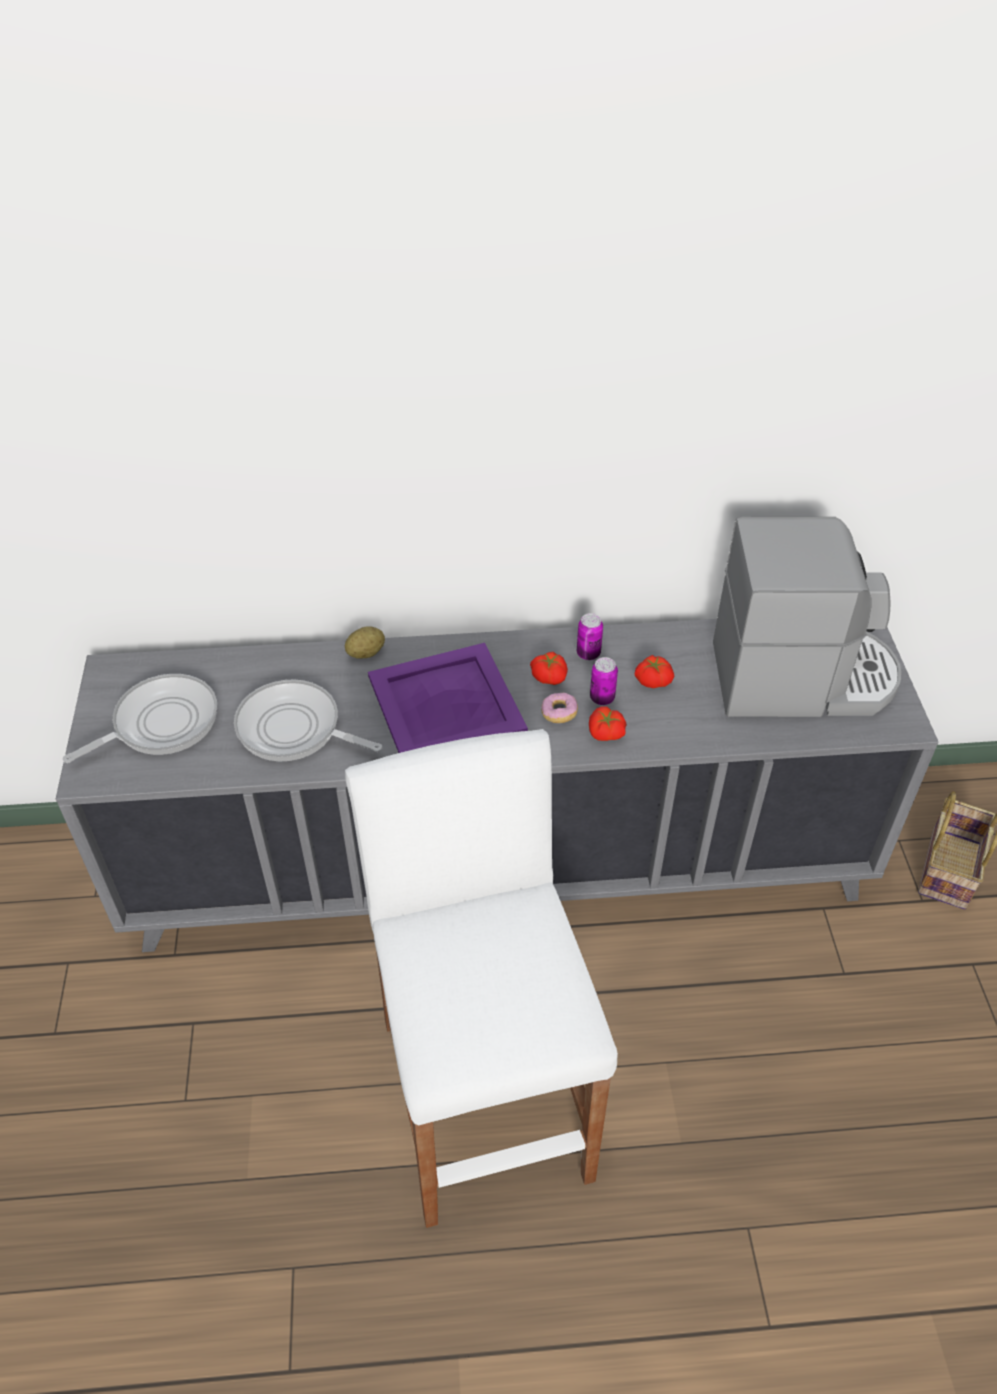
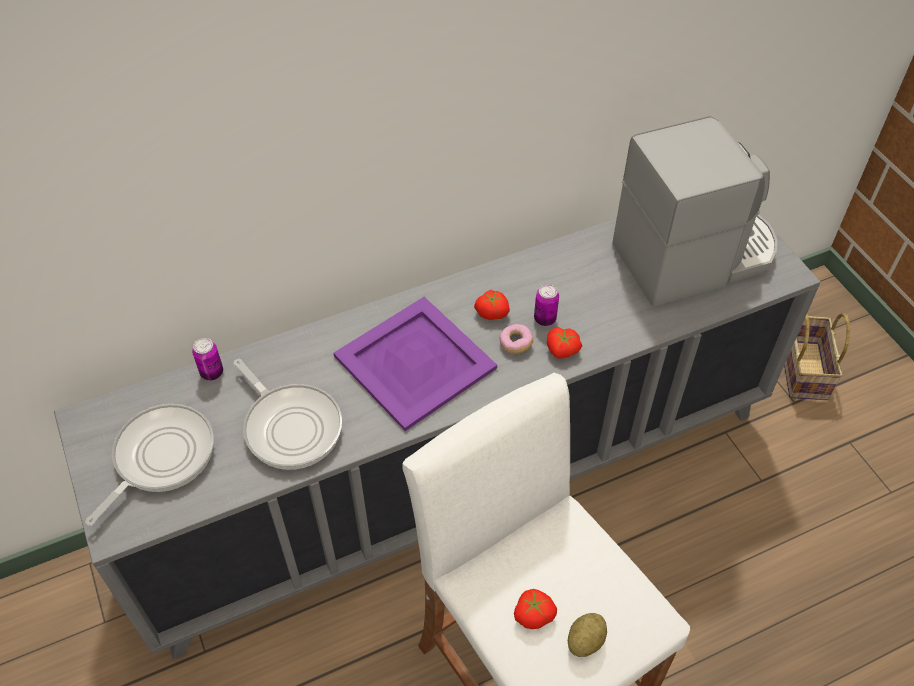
camera: 20 degrees left, 5 degrees up
frying pan [234,679,382,761] -> frying pan turned 135 degrees counterclockwise [233,359,342,470]
potato [345,626,385,659] -> potato moved to [568,613,607,657]
can [577,613,603,660] -> can moved to [192,338,223,380]
tomato [635,655,674,688] -> tomato moved to [514,589,557,629]

